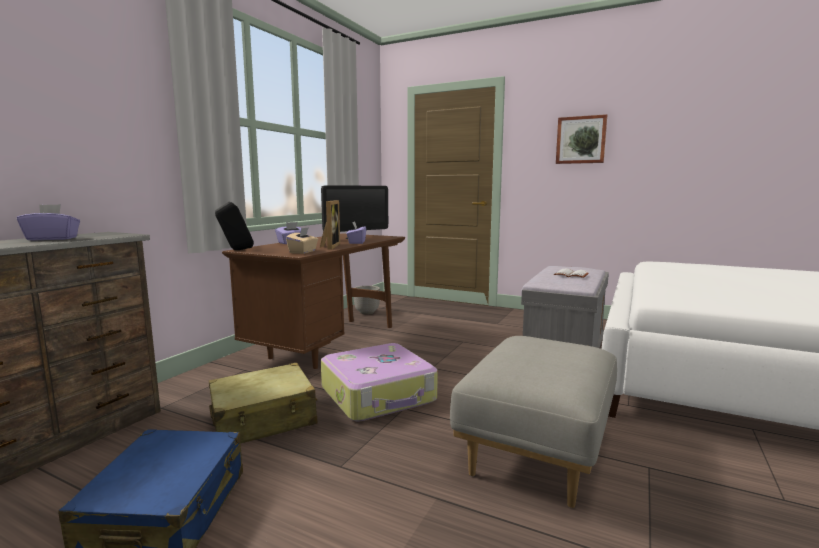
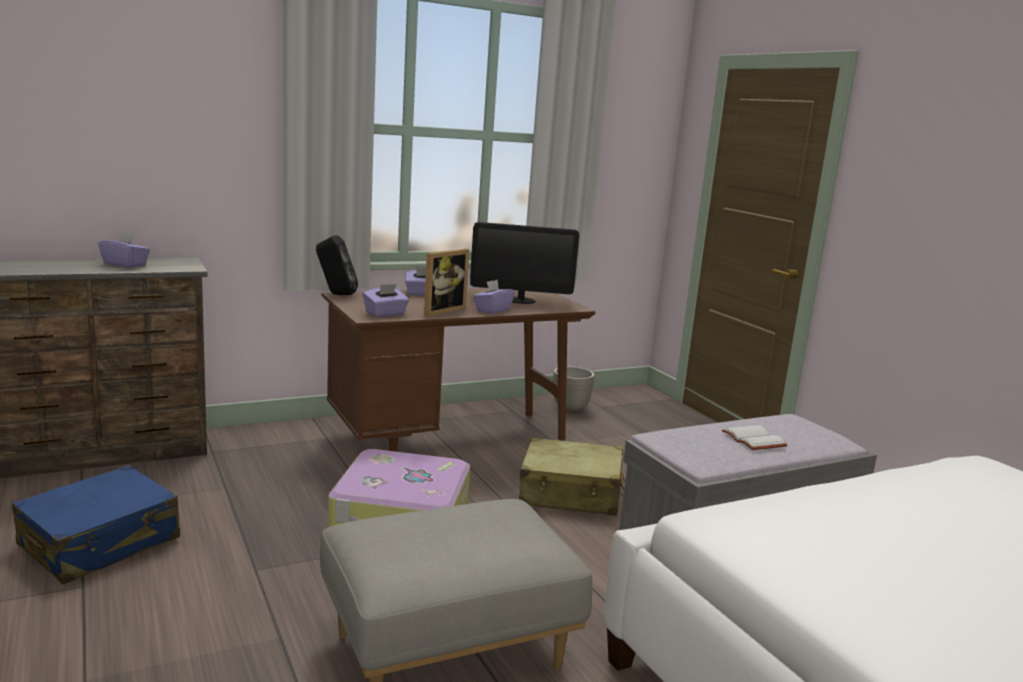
camera: 35 degrees right, 5 degrees up
beige suitcase [209,363,317,444] -> beige suitcase moved to [519,438,625,516]
beige tissue box [286,227,318,254] -> purple tissue box [363,284,409,317]
picture [556,114,607,164] -> none

